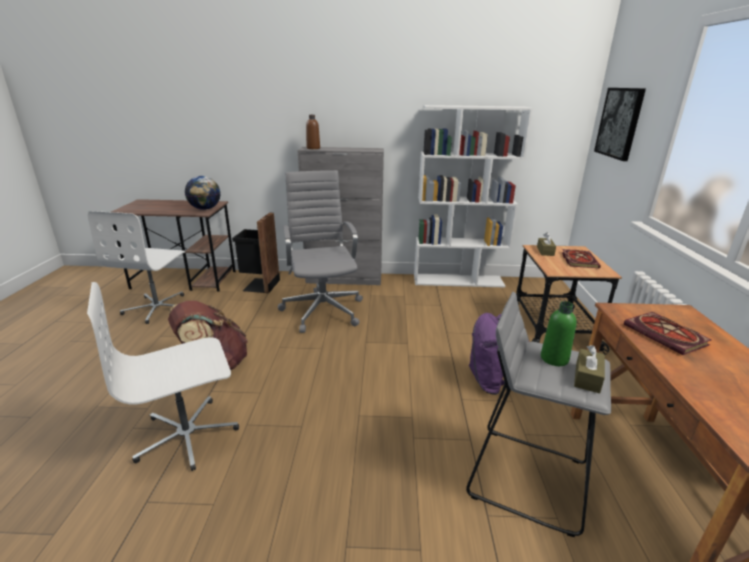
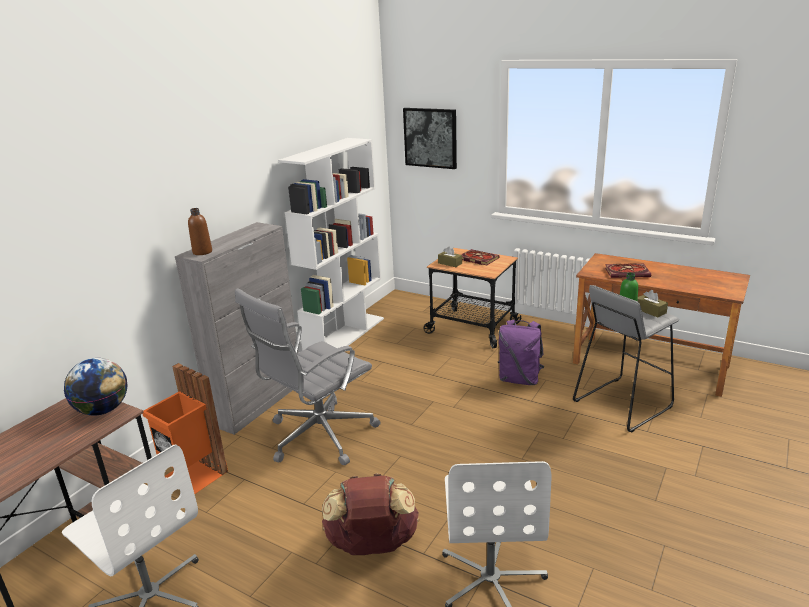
camera: 60 degrees left, 0 degrees up
black trash can [232,213,280,293] -> orange trash can [143,363,228,494]
grey office chair [278,170,363,333] -> grey office chair turned 60 degrees counterclockwise [235,288,381,465]

